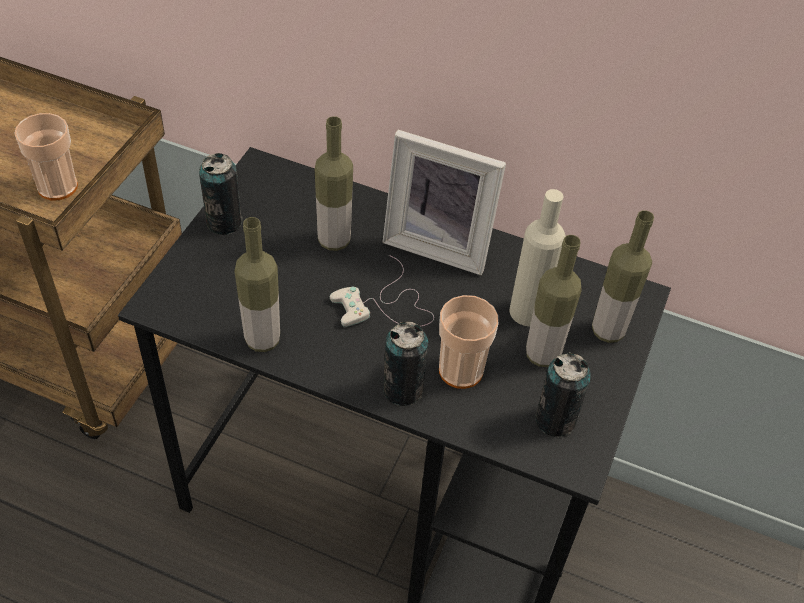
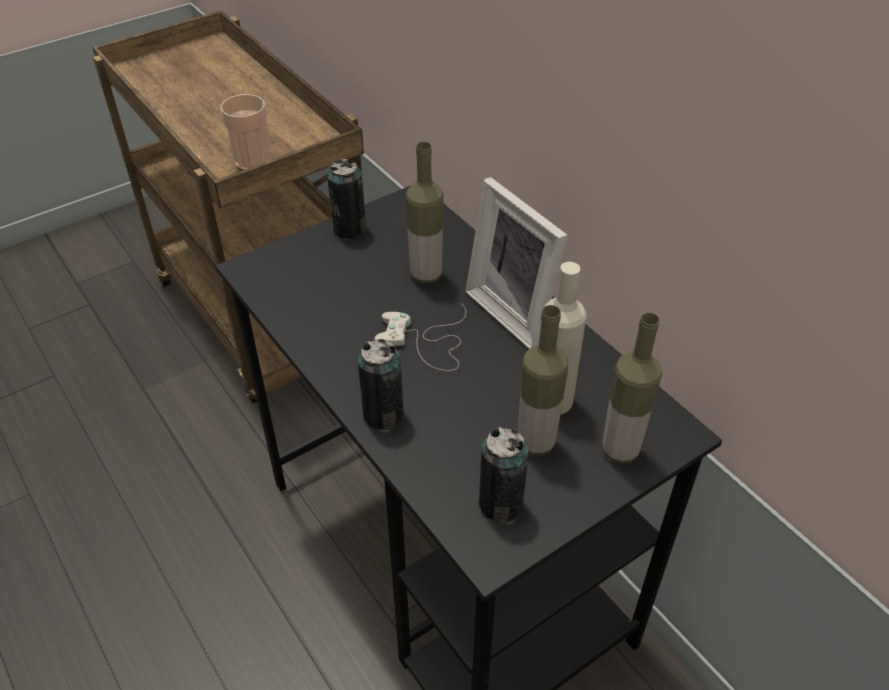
camera: 35 degrees right, 5 degrees down
bottle [234,217,280,352] -> none
cup [439,295,498,389] -> none

